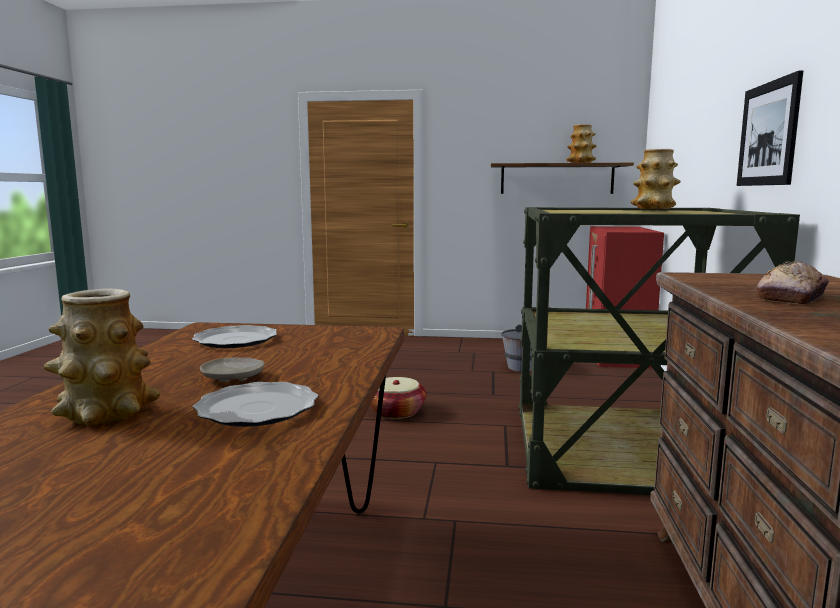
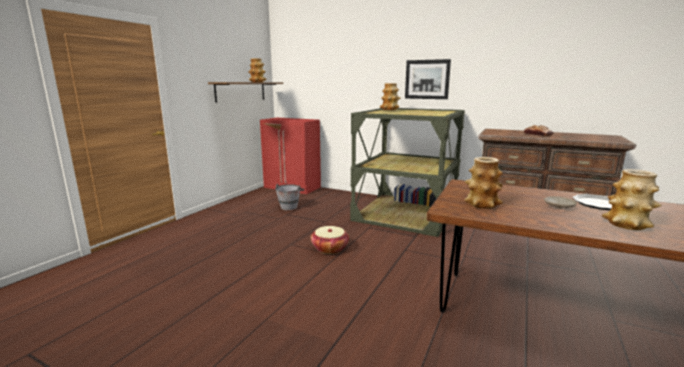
camera: 70 degrees left, 5 degrees up
plate [192,325,277,348] -> vase [464,157,503,209]

